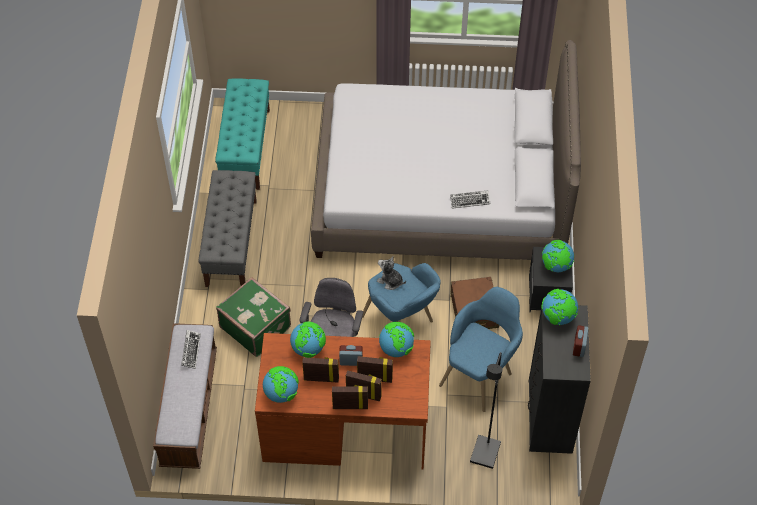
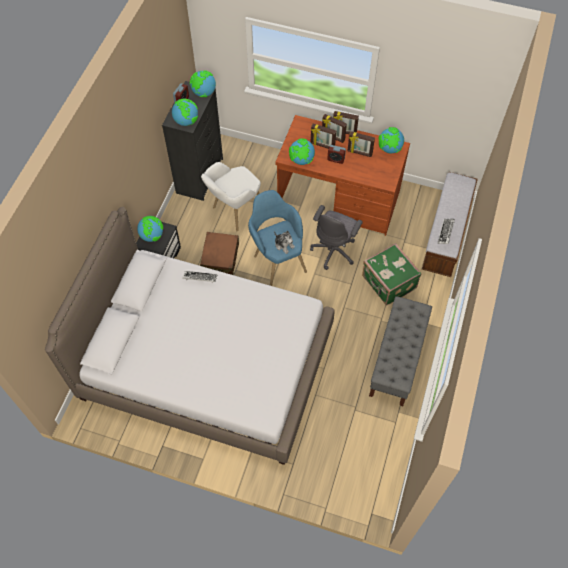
camera: 165 degrees left, 5 degrees up
turquoise bench [215,78,270,190] -> none
globe [290,321,326,358] -> globe moved to [190,70,216,97]
blue armchair [439,287,523,412] -> white armchair [201,162,261,231]
black floor lamp [470,352,502,469] -> none

